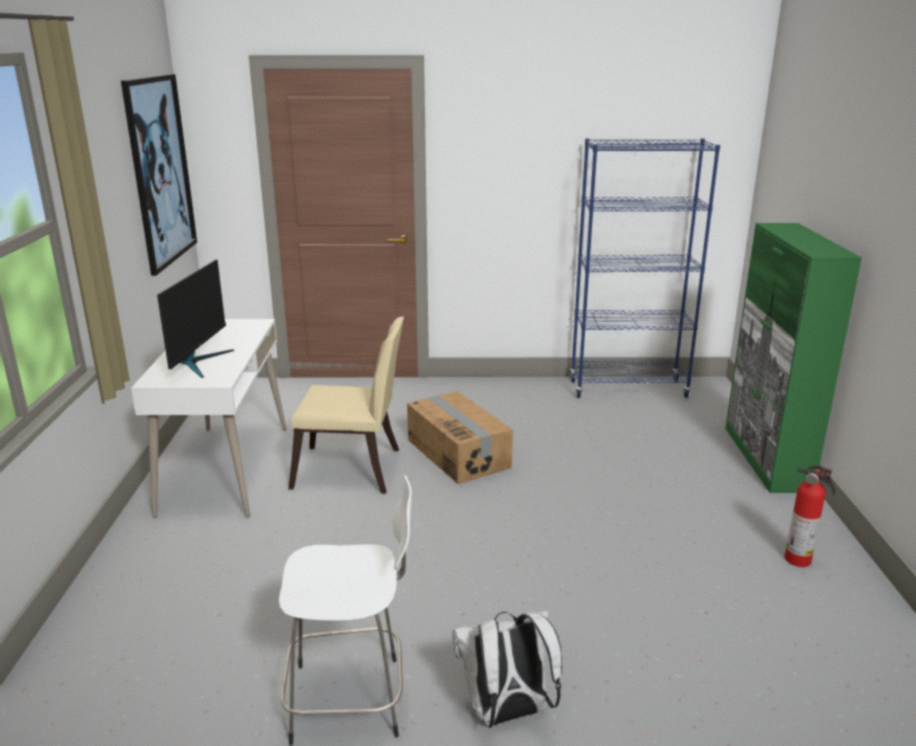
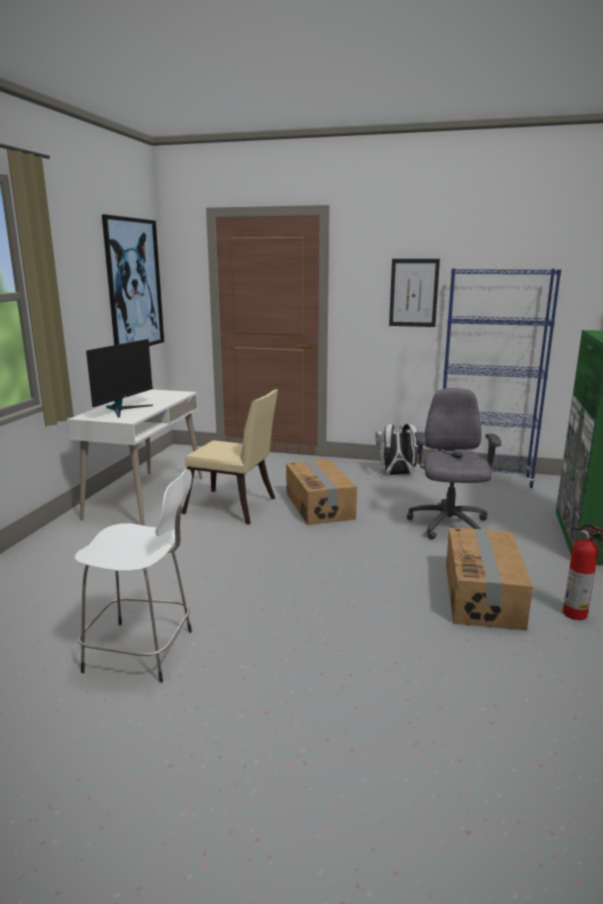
camera: 15 degrees right, 5 degrees down
white backpack [452,611,562,728] -> white backpack moved to [376,424,418,475]
none -> picture [389,259,440,327]
none -> grey office chair [407,388,501,540]
none -> cardboard box [446,528,533,631]

